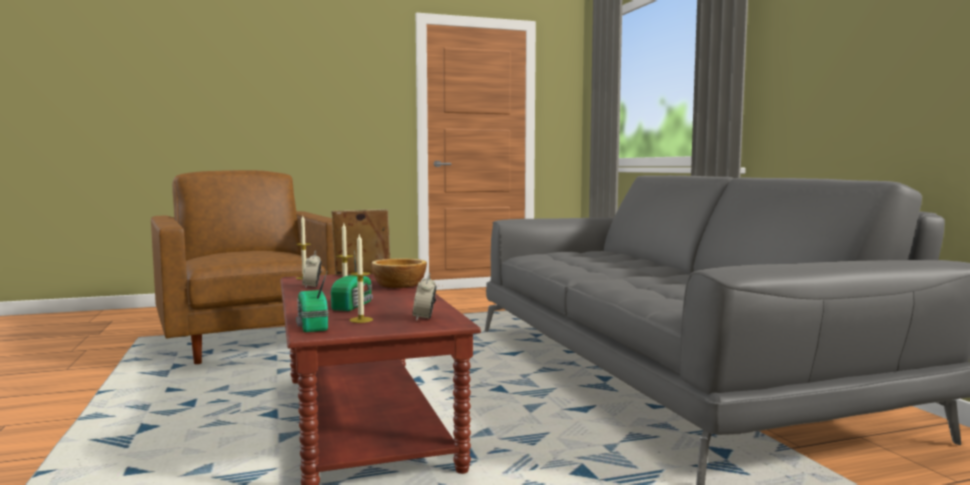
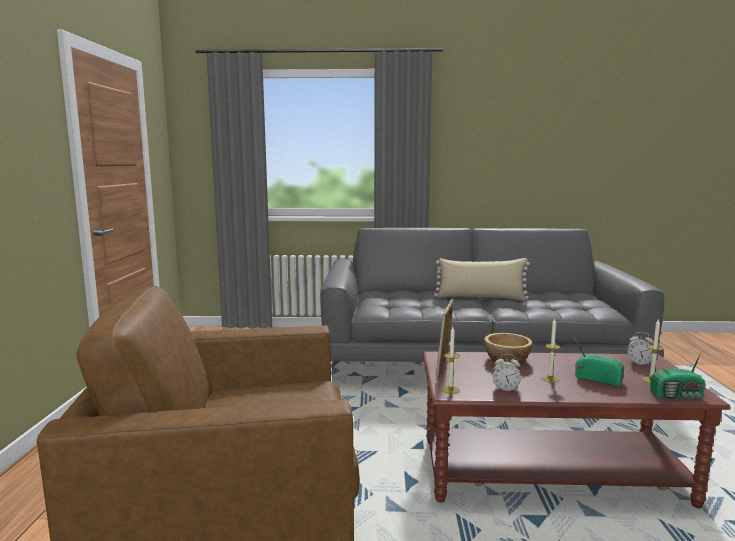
camera: 70 degrees left, 5 degrees up
none -> beige pillow [434,258,530,300]

